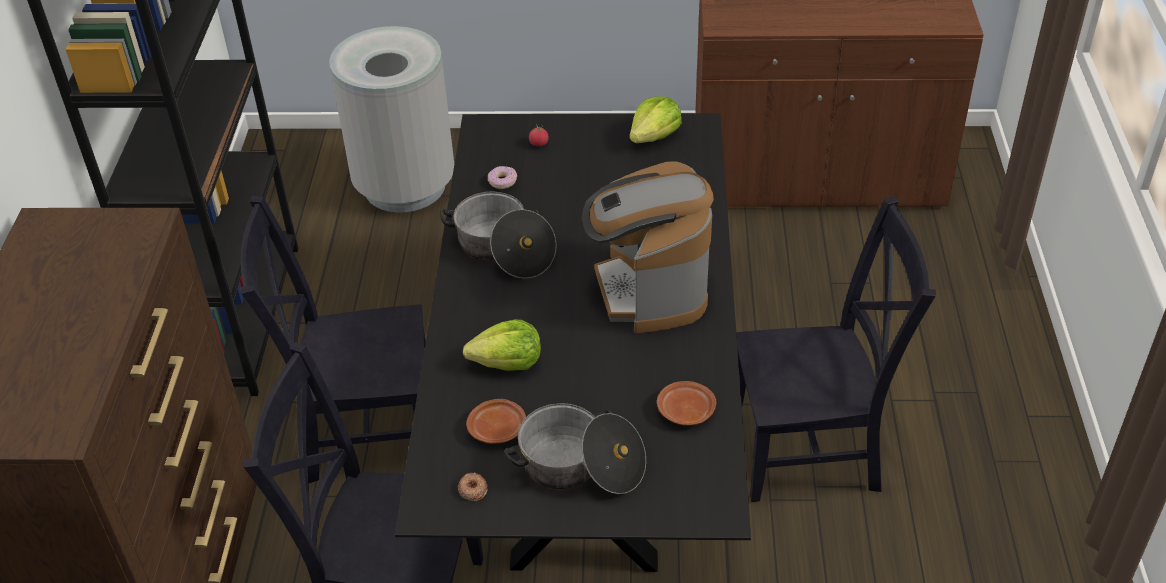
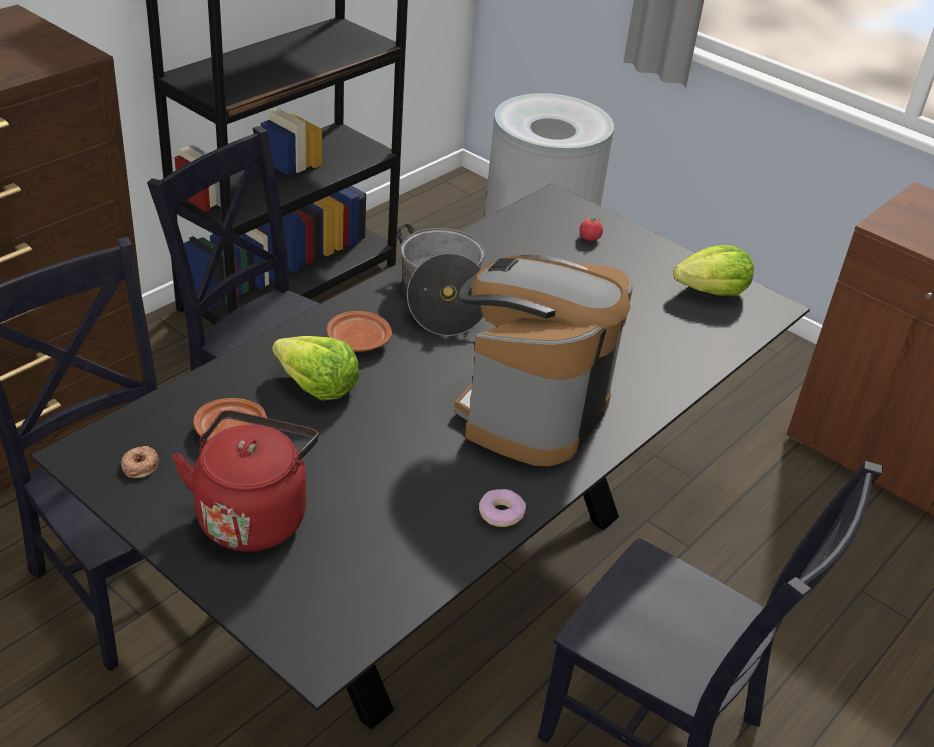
camera: 35 degrees right, 5 degrees down
donut [488,166,517,189] -> donut moved to [479,489,526,527]
cooking pot [505,403,646,494] -> red kettle [172,410,319,552]
brown plate [657,381,716,426] -> brown plate moved to [327,311,392,352]

